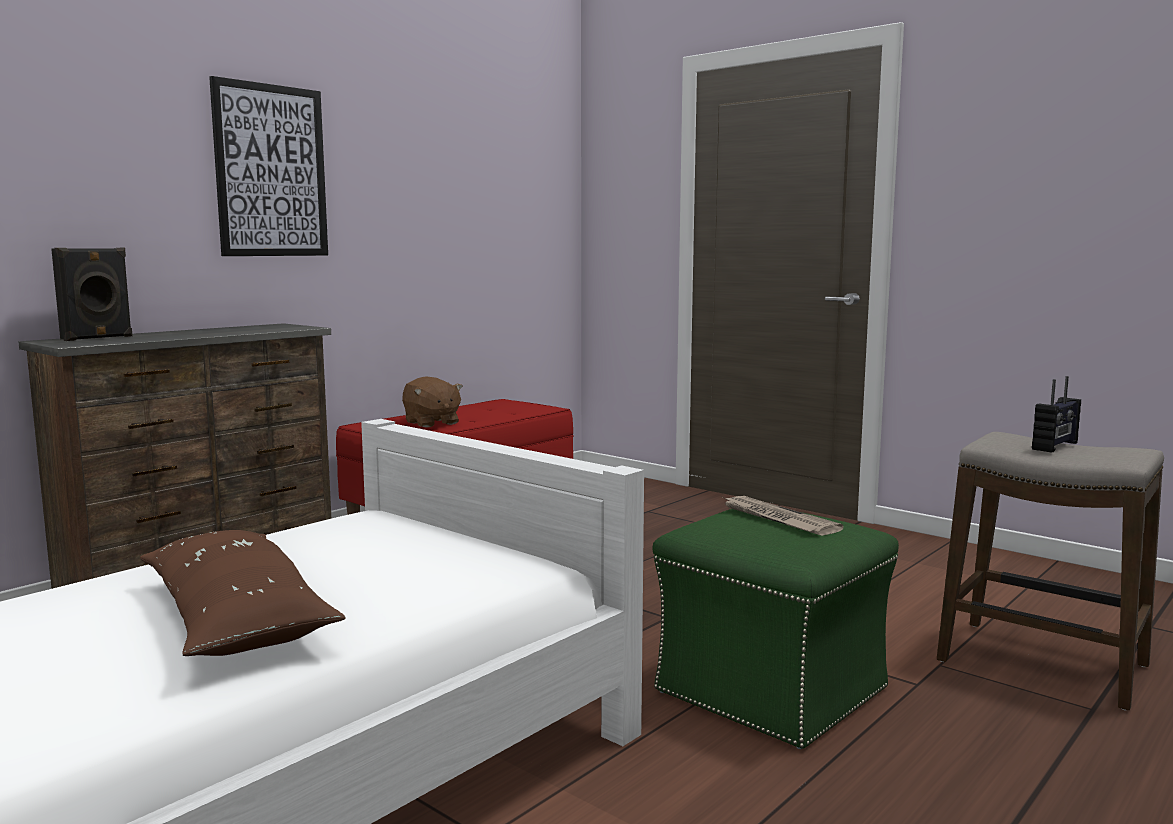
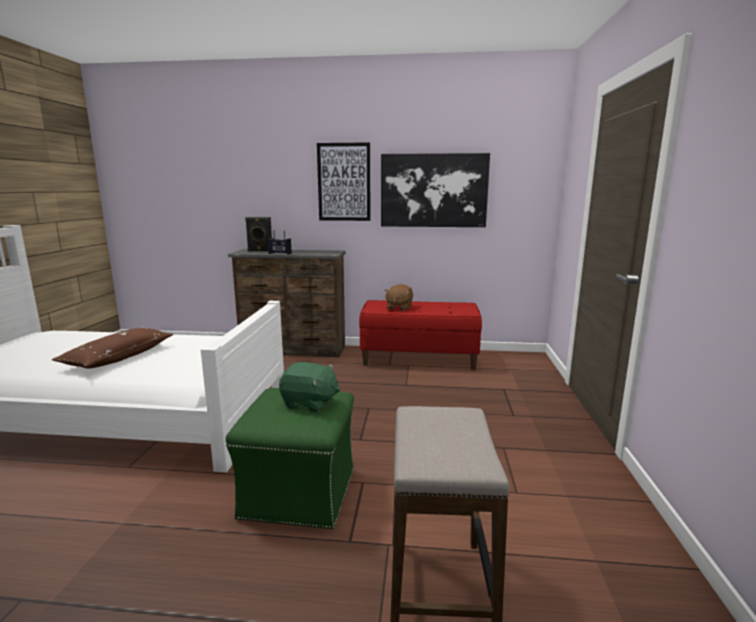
camera: 55 degrees right, 5 degrees up
newspaper [722,496,844,536] -> green plush toy [279,362,340,412]
radio [1032,376,1081,452] -> radio moved to [268,230,292,255]
none -> picture [381,153,490,227]

